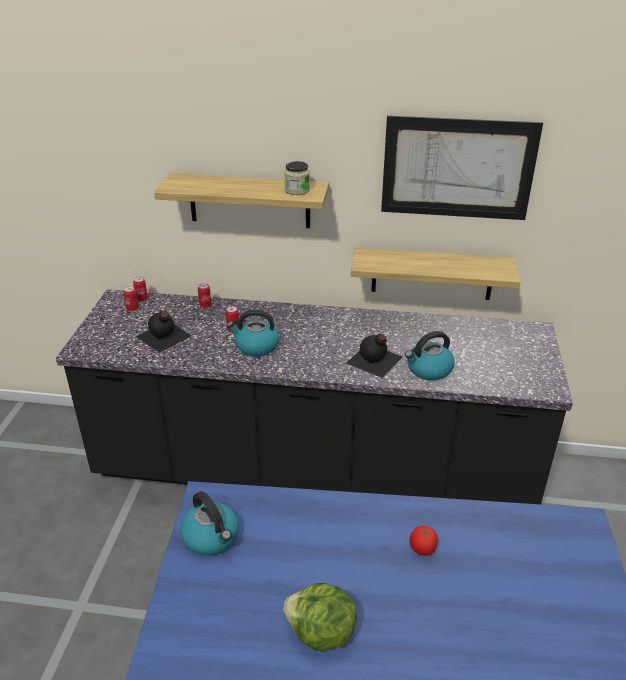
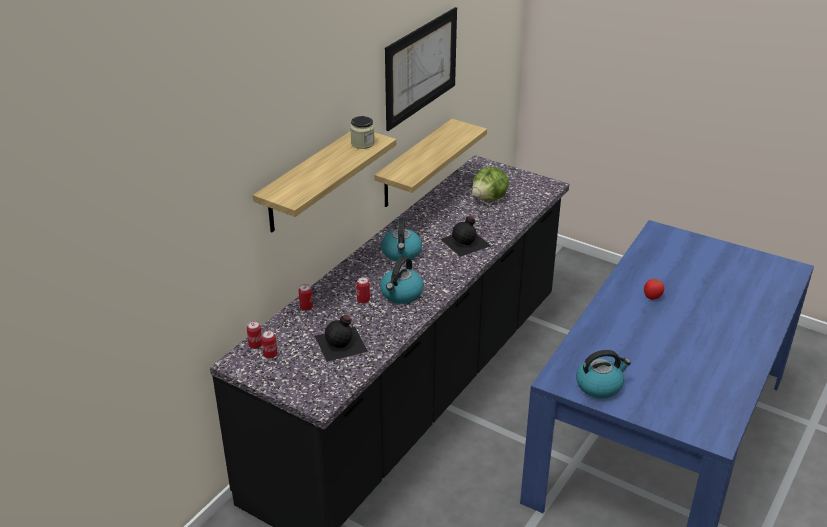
camera: 65 degrees left, 0 degrees up
lettuce [283,583,357,651] -> lettuce moved to [472,167,509,201]
kettle [405,331,455,381] -> kettle moved to [381,217,422,261]

